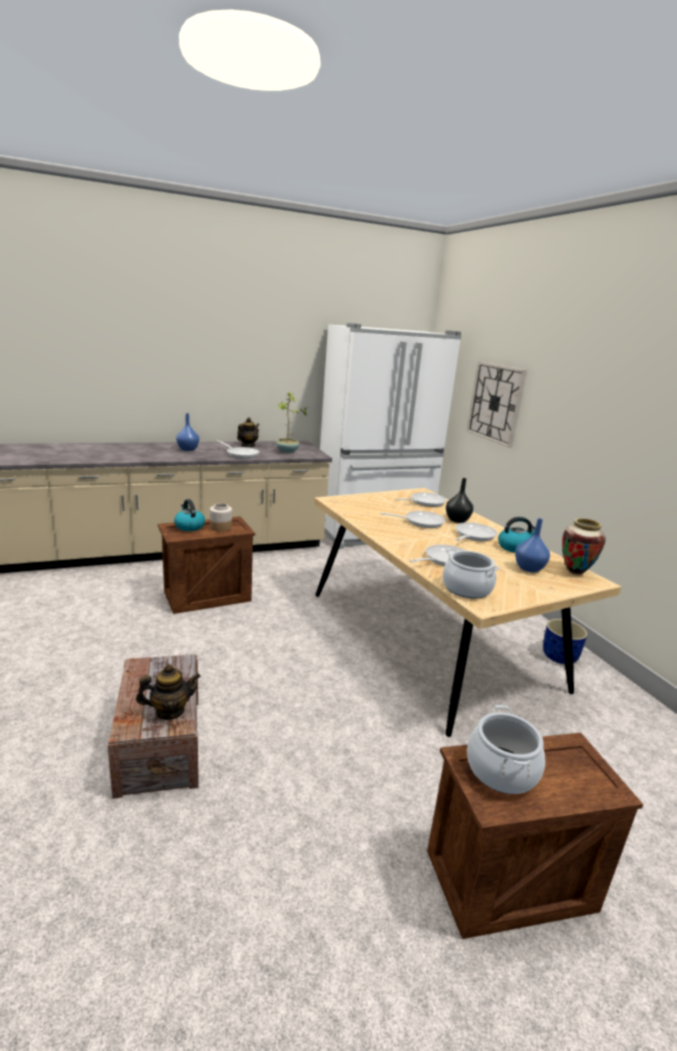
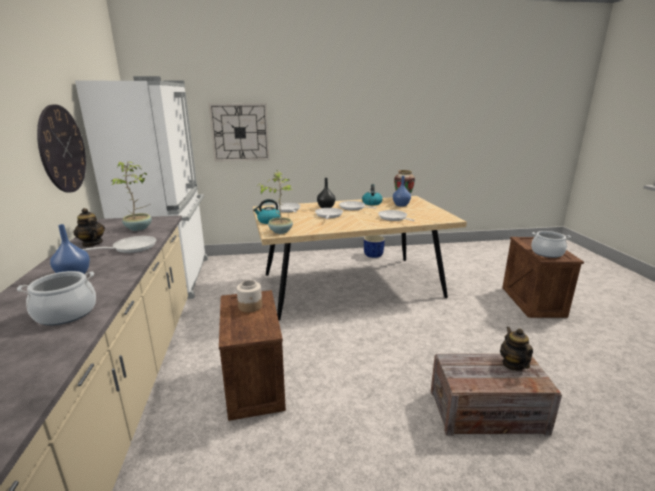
camera: 75 degrees left, 0 degrees up
kettle [174,499,205,531] -> kettle moved to [253,199,280,224]
cooking pot [442,548,500,599] -> cooking pot moved to [17,271,96,326]
none -> wall clock [37,105,86,193]
none -> potted plant [258,170,293,234]

